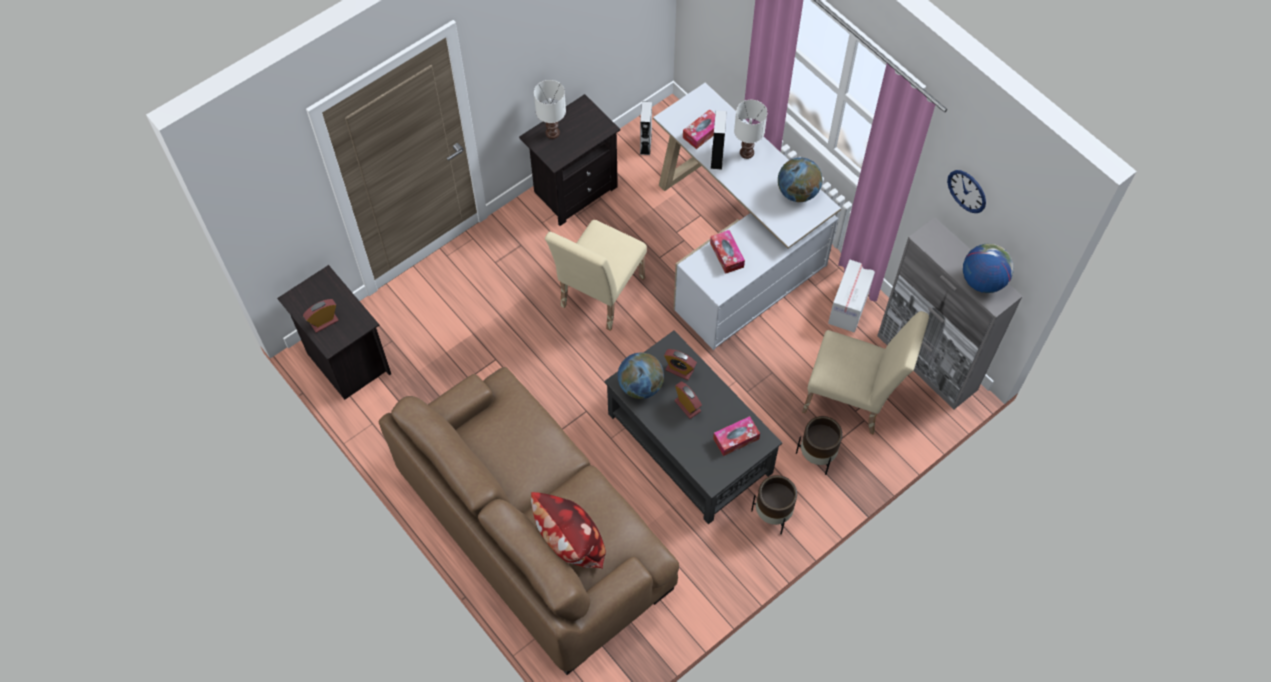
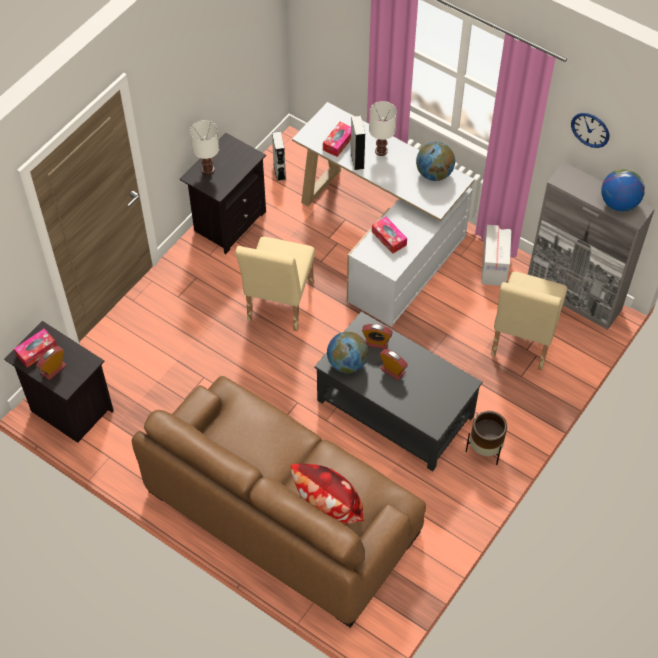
camera: 15 degrees left, 5 degrees down
tissue box [713,416,760,456] -> tissue box moved to [14,329,57,368]
brown planter [796,416,843,475] -> none
beige chair [802,311,929,434] -> beige chair turned 105 degrees clockwise [491,272,568,370]

